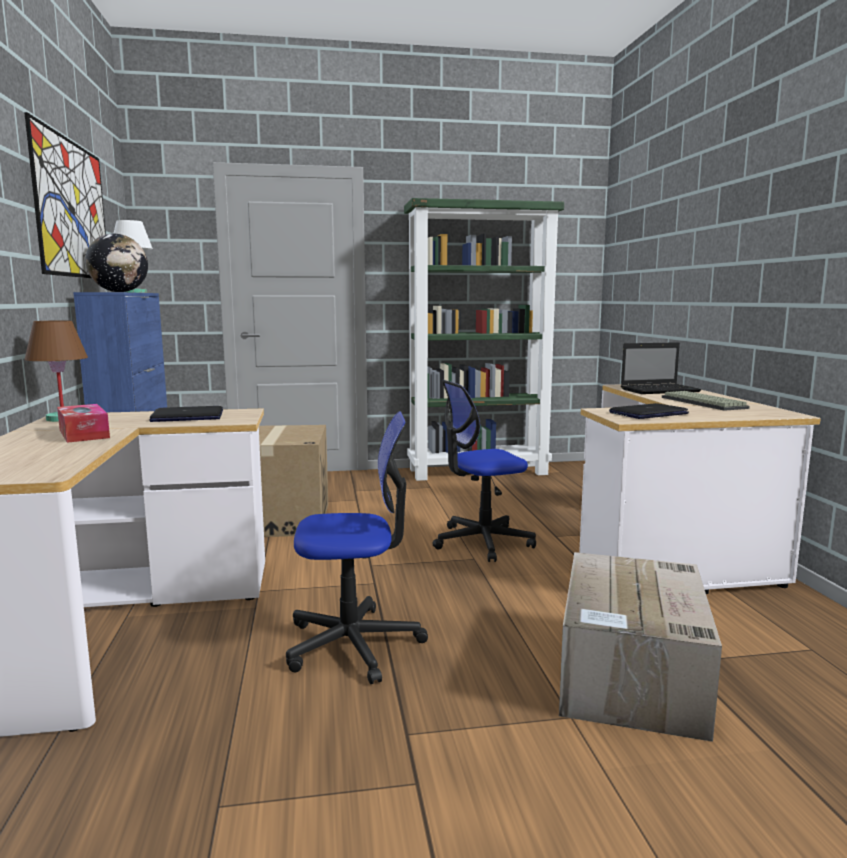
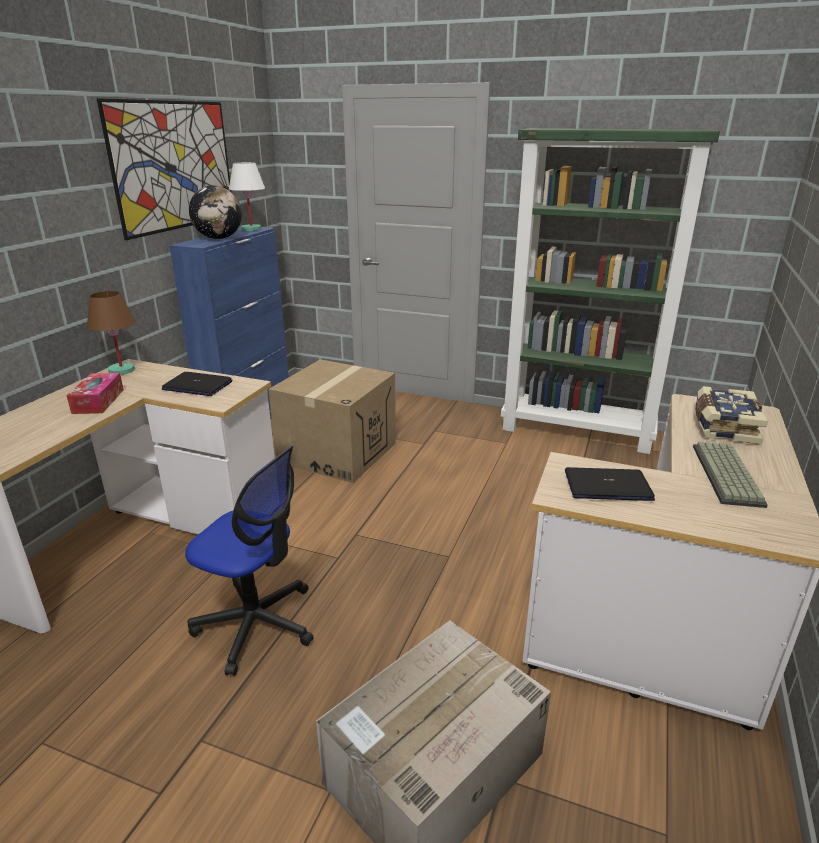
camera: 30 degrees right, 15 degrees up
office chair [432,380,536,562] -> none
laptop [621,342,702,394] -> book [695,386,768,445]

